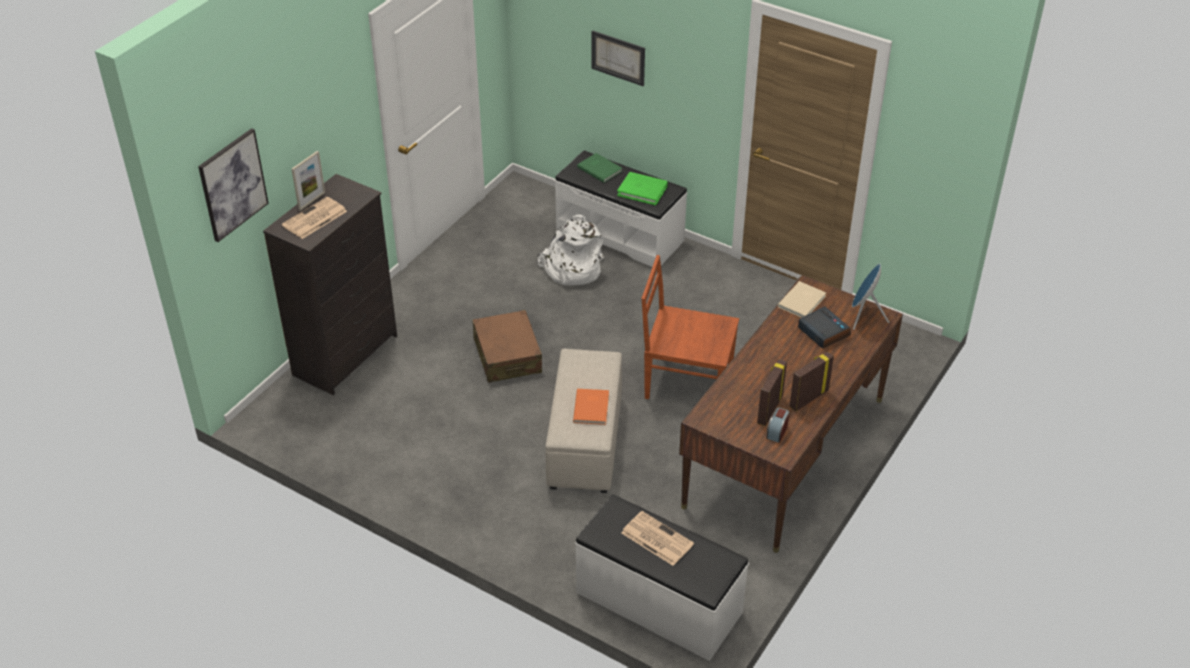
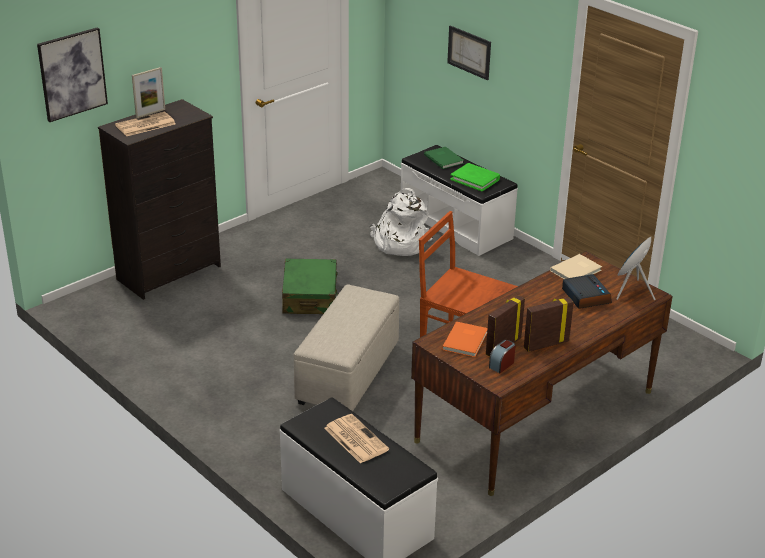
camera: 15 degrees right, 10 degrees down
brown suitcase [472,310,542,383] -> green suitcase [282,258,338,314]
orange book [573,389,609,425] -> orange book moved to [442,321,488,357]

